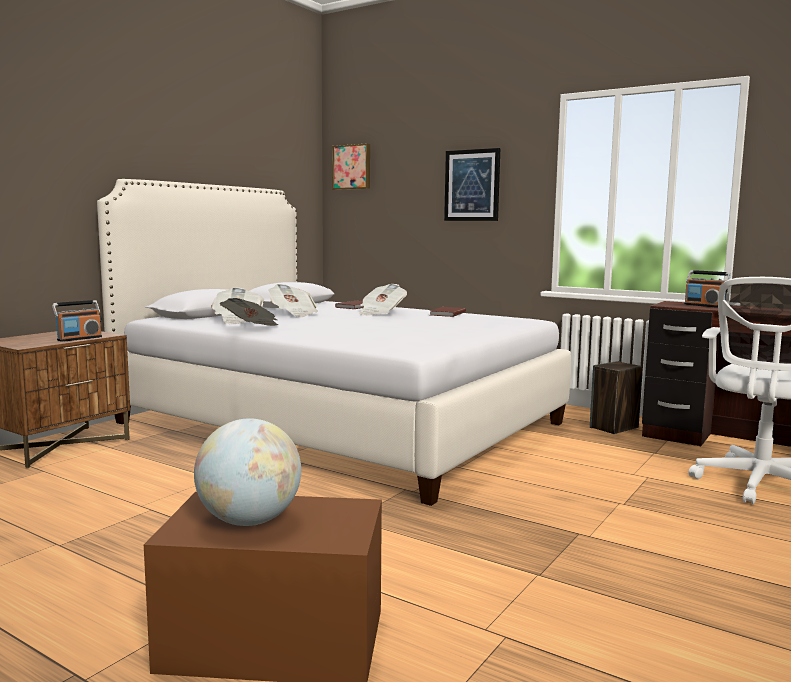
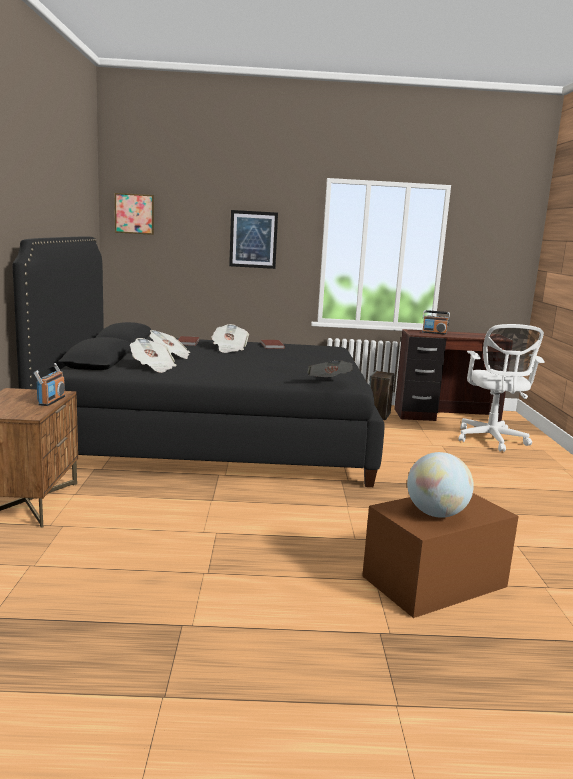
camera: 35 degrees left, 5 degrees up
white bed [97,179,571,506] -> black bed [13,236,384,487]
newspaper [220,298,278,326] -> newspaper moved to [307,360,353,377]

